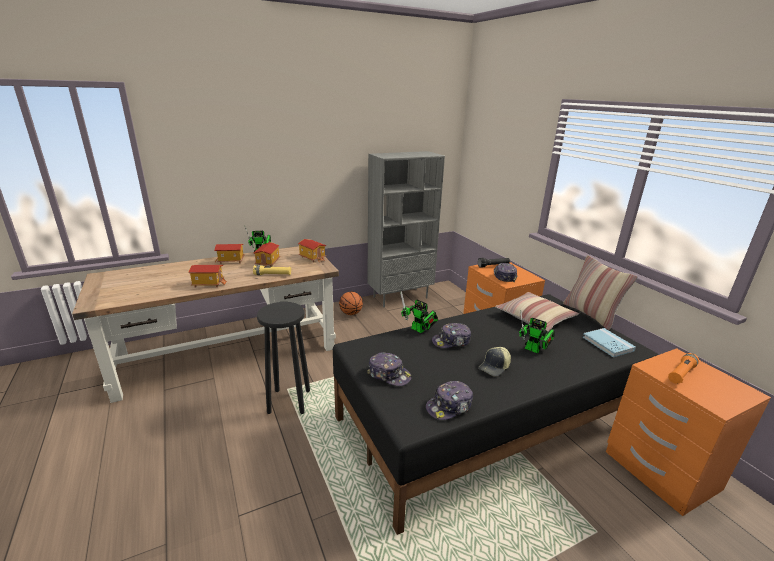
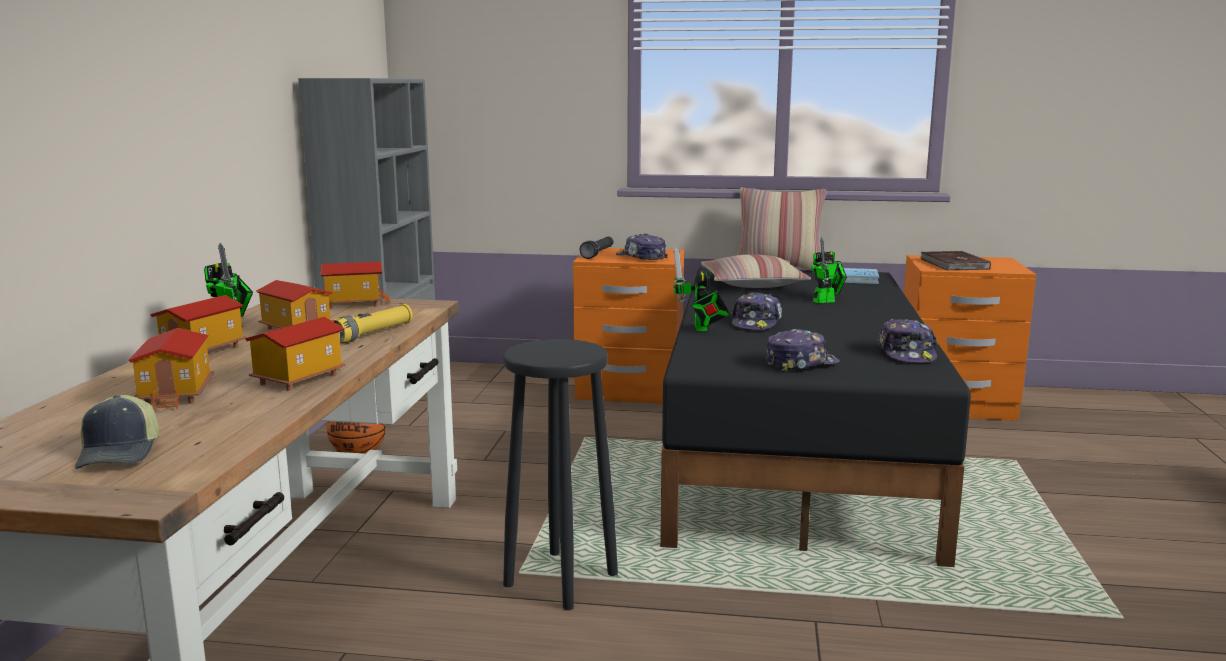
camera: 55 degrees left, 10 degrees down
toy robot [400,292,438,333] -> toy robot turned 105 degrees clockwise [673,247,729,331]
cap [478,347,511,377] -> cap moved to [75,394,159,469]
orange flashlight [668,353,699,384] -> brown book [920,251,991,271]
none -> toy house [128,328,214,409]

